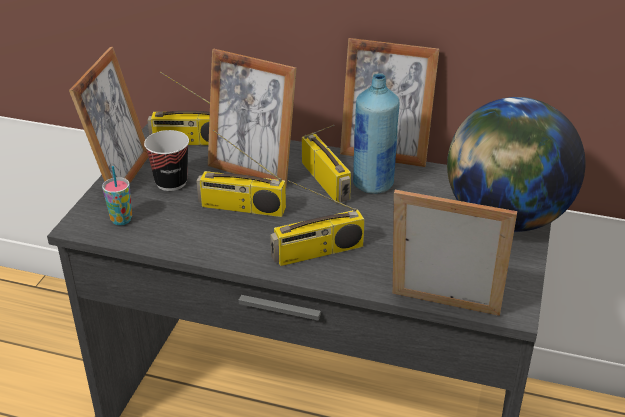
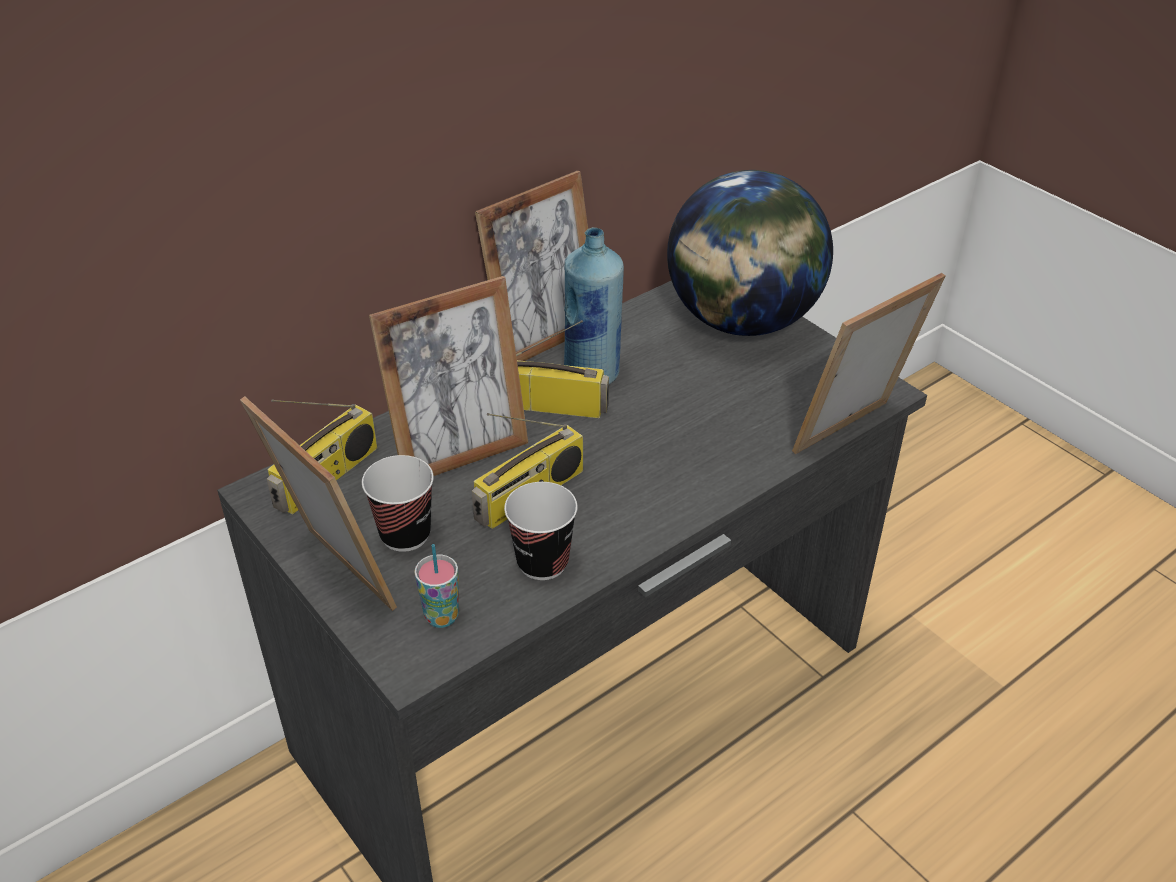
camera: 55 degrees left, 5 degrees up
radio [270,180,365,266] -> none
none -> cup [504,482,578,580]

